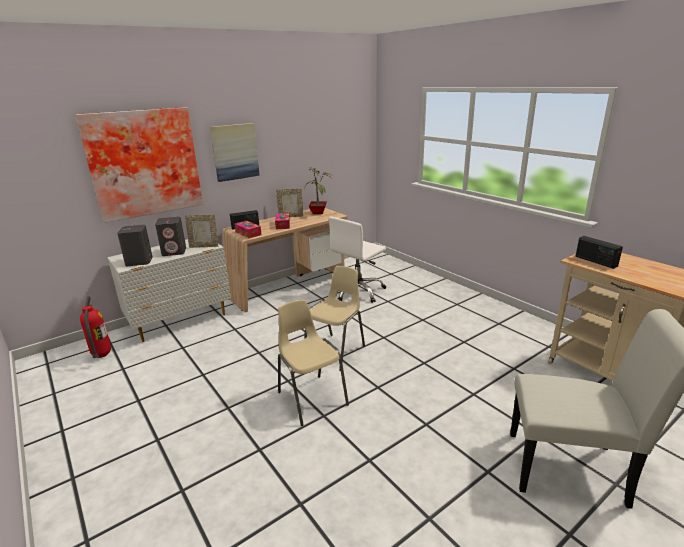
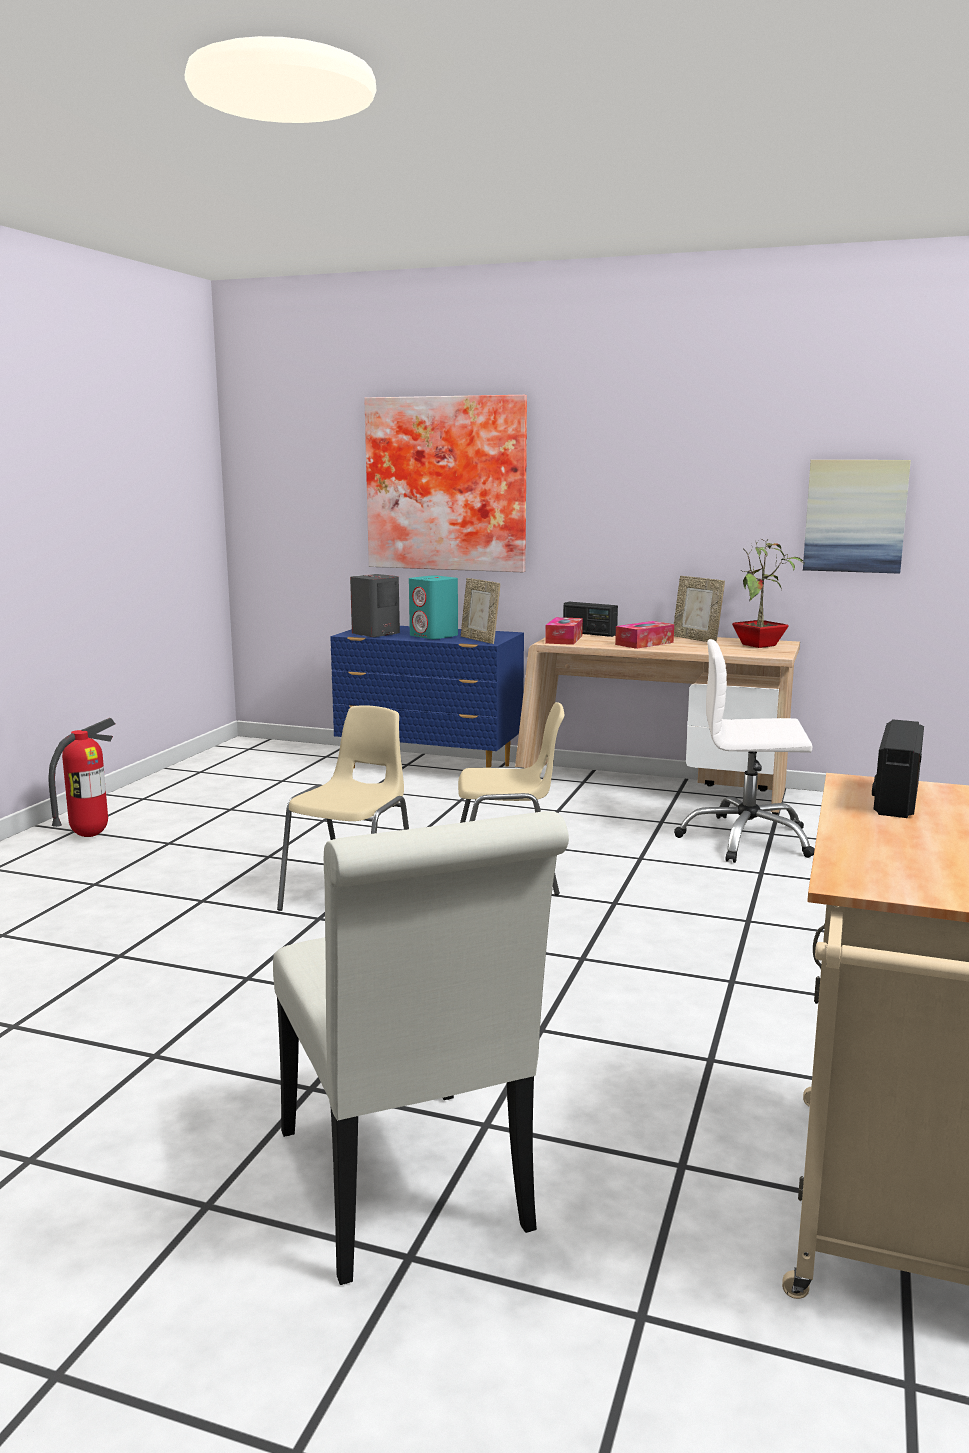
camera: 55 degrees right, 10 degrees down
fire extinguisher [80,296,111,358] -> fire extinguisher moved to [48,718,115,837]
white dresser [107,239,231,342] -> blue dresser [330,626,524,769]
grey speaker [155,217,186,256] -> turquoise speaker [409,576,458,639]
picture [210,123,260,182] -> picture moved to [803,460,911,574]

